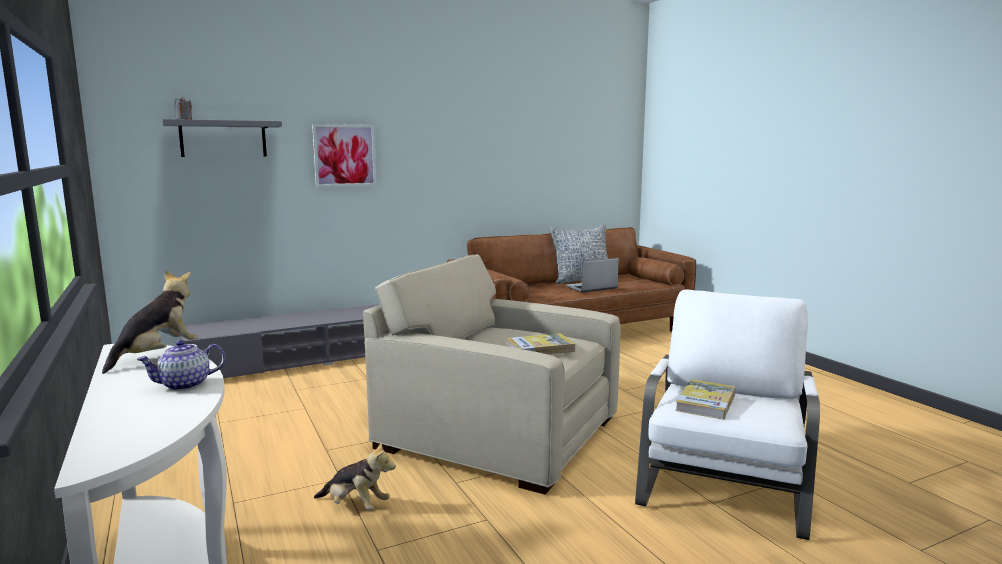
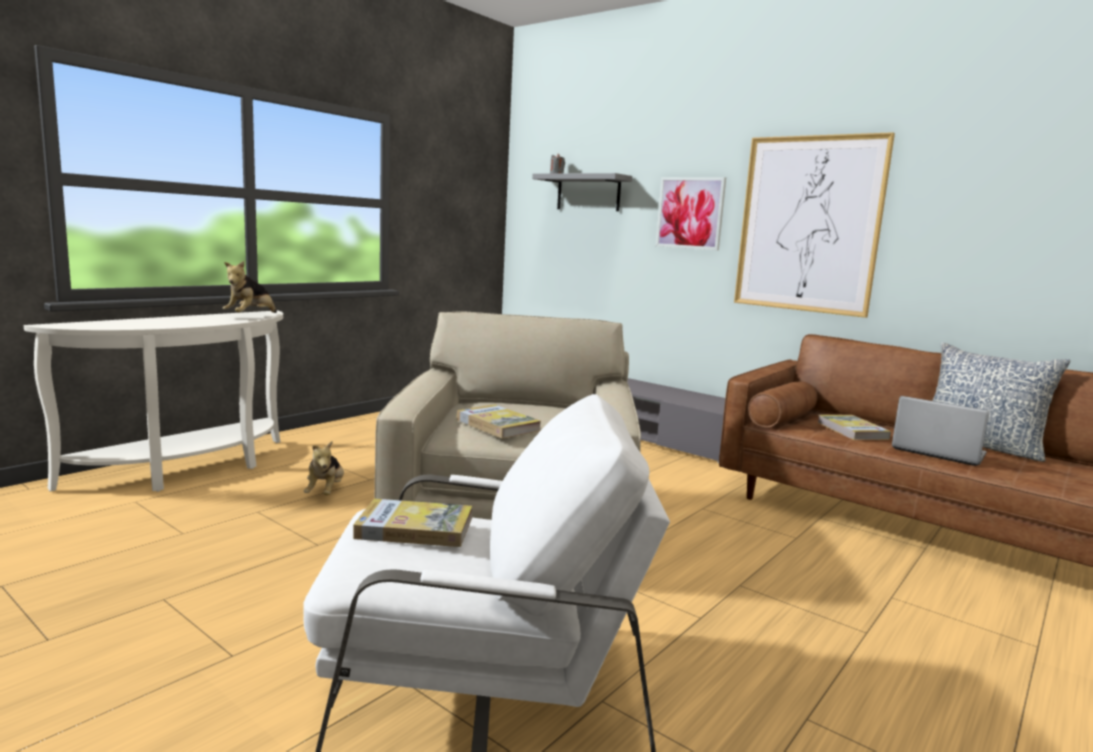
camera: 65 degrees right, 0 degrees up
plush toy [102,271,199,374] -> plush toy turned 105 degrees clockwise [222,261,277,313]
teapot [137,340,225,391] -> none
none -> picture [734,132,895,318]
none -> book [817,415,891,440]

